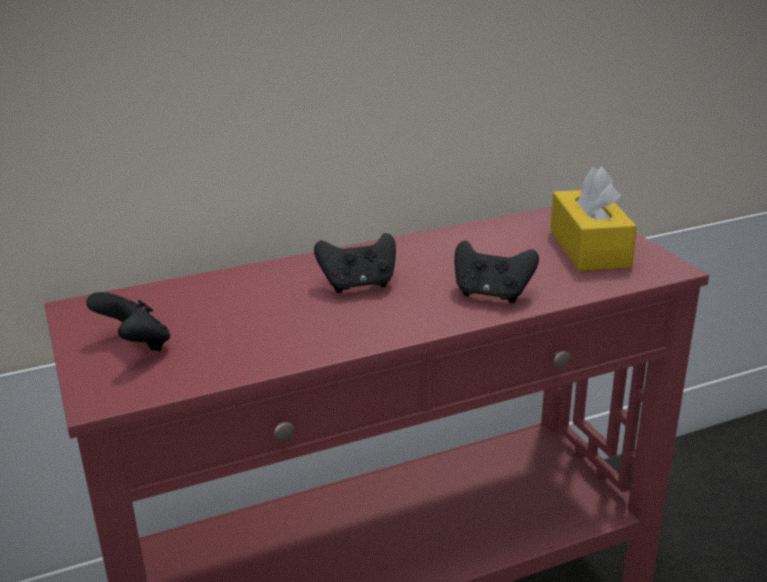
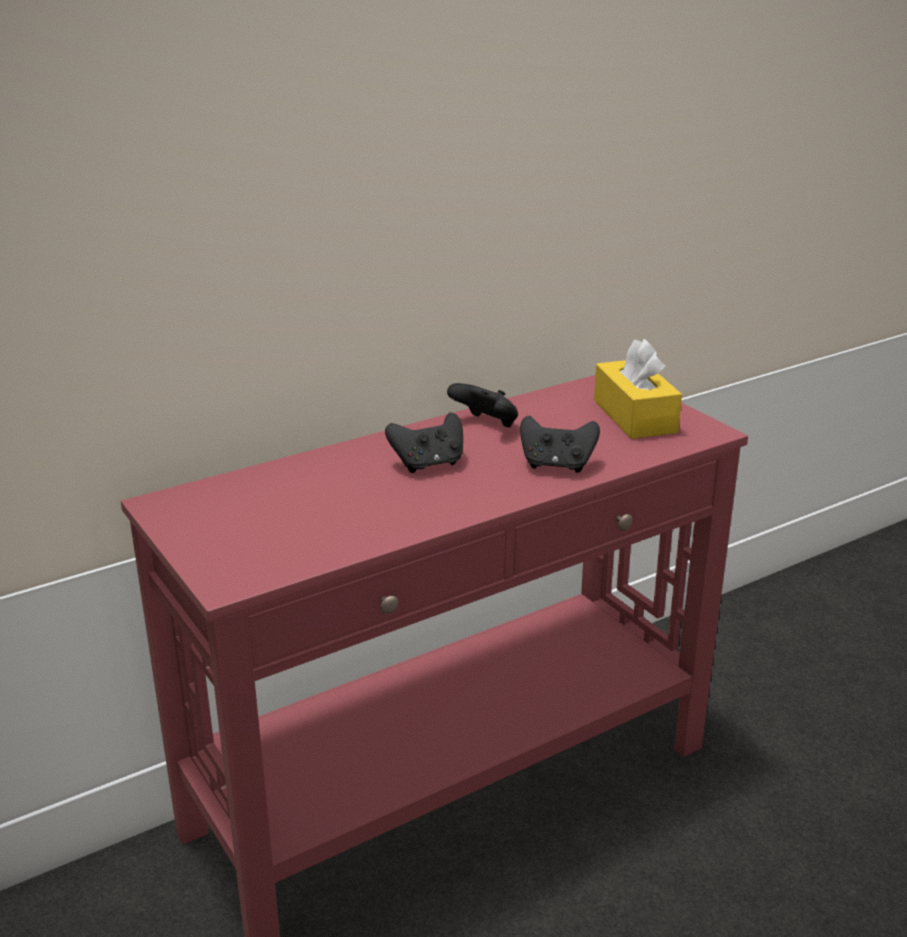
camera: 10 degrees left, 0 degrees up
black game controller [86,292,170,351] -> black game controller moved to [447,383,518,428]

